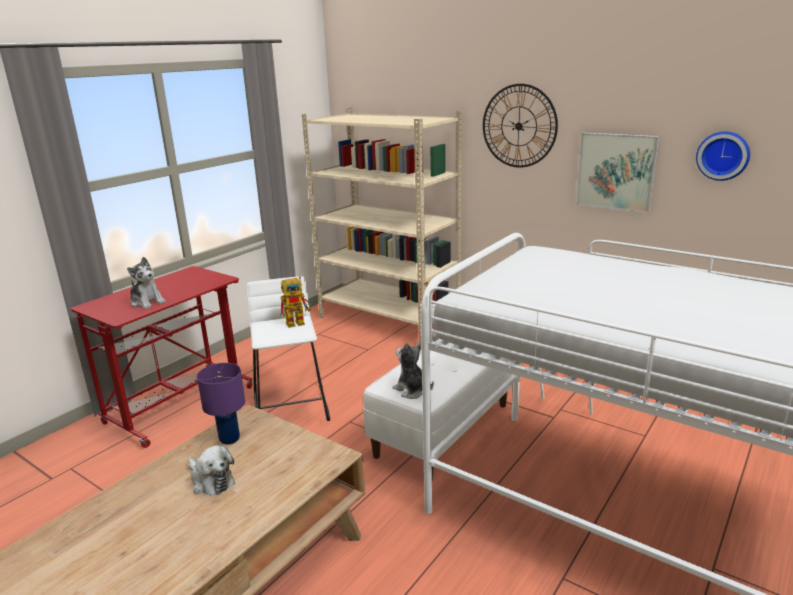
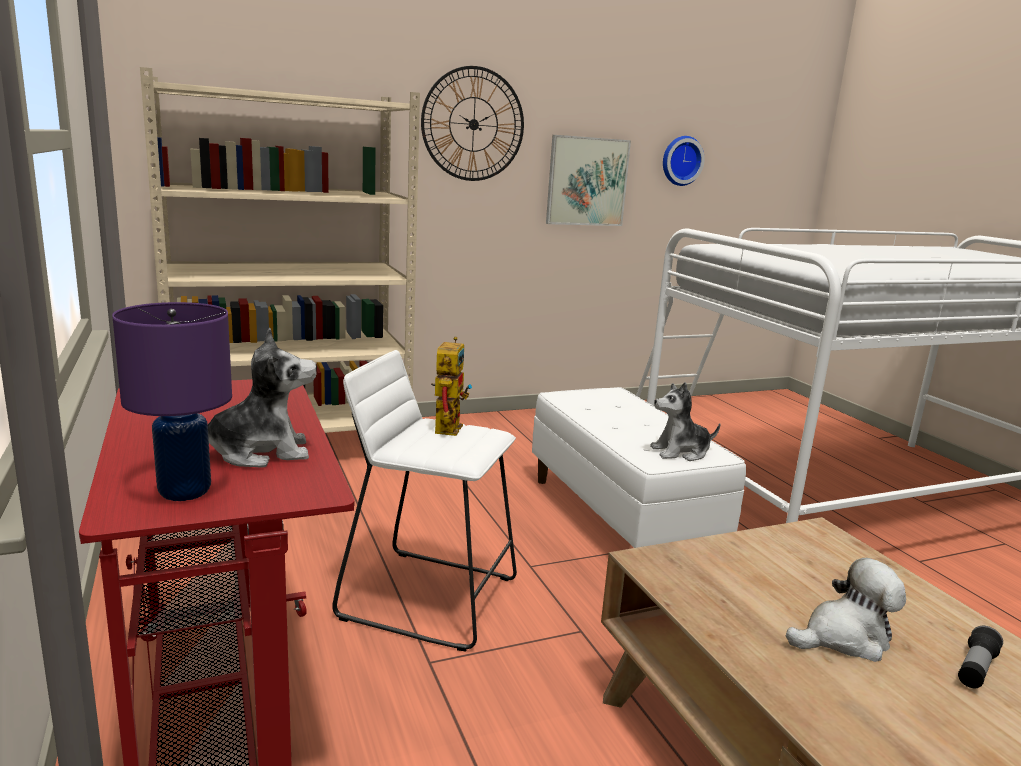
camera: 60 degrees left, 5 degrees down
purple table lamp [197,363,245,445] -> purple table lamp moved to [112,302,232,501]
none -> flashlight [958,626,1003,688]

